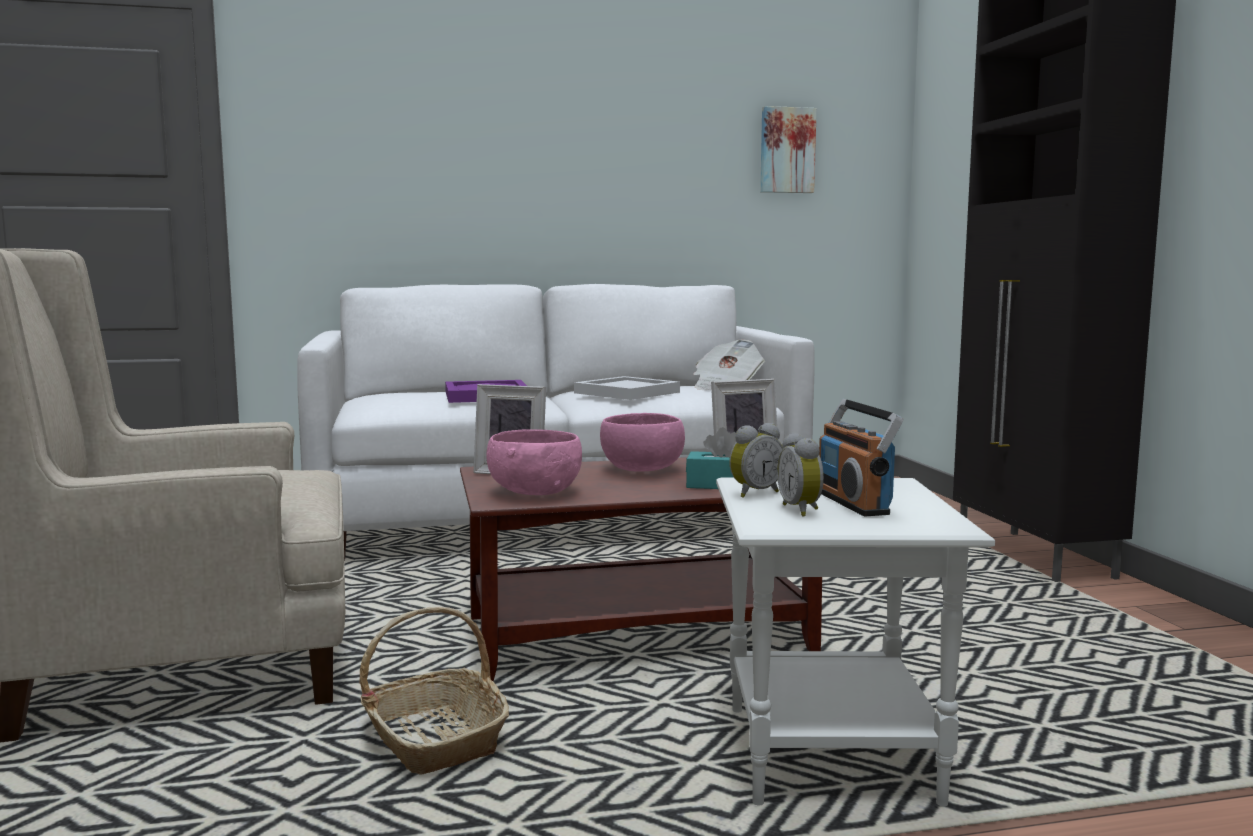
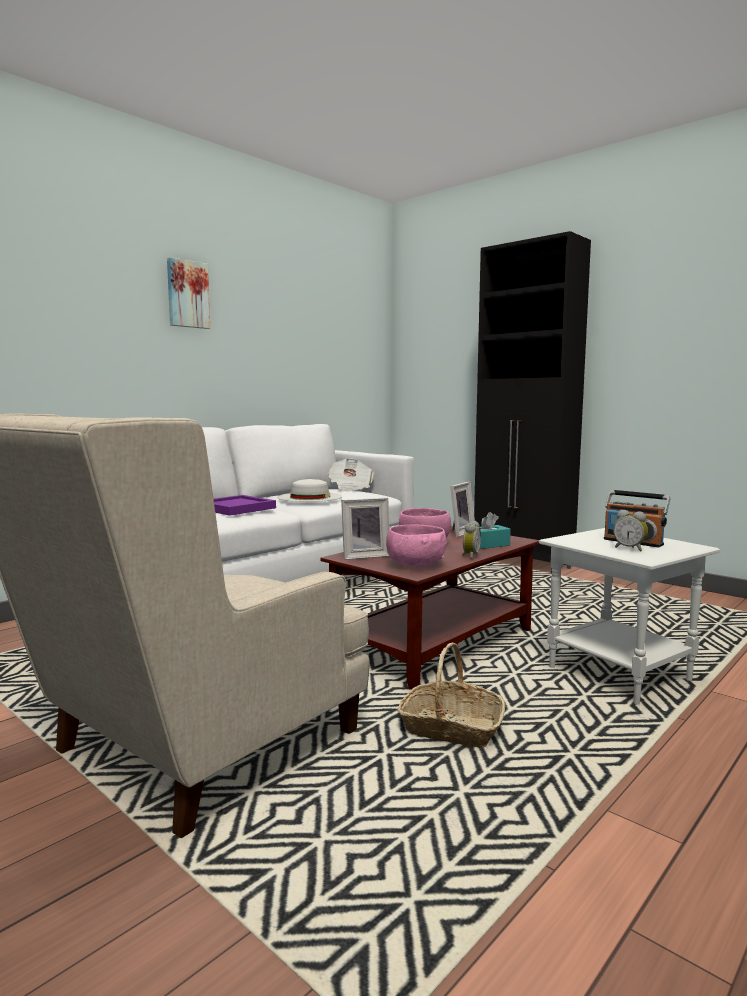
camera: 35 degrees left, 0 degrees up
white tray [574,376,680,400] -> white hat [277,479,342,502]
alarm clock [729,423,783,498] -> alarm clock moved to [462,520,481,559]
picture [760,106,817,193] -> picture moved to [167,257,210,329]

